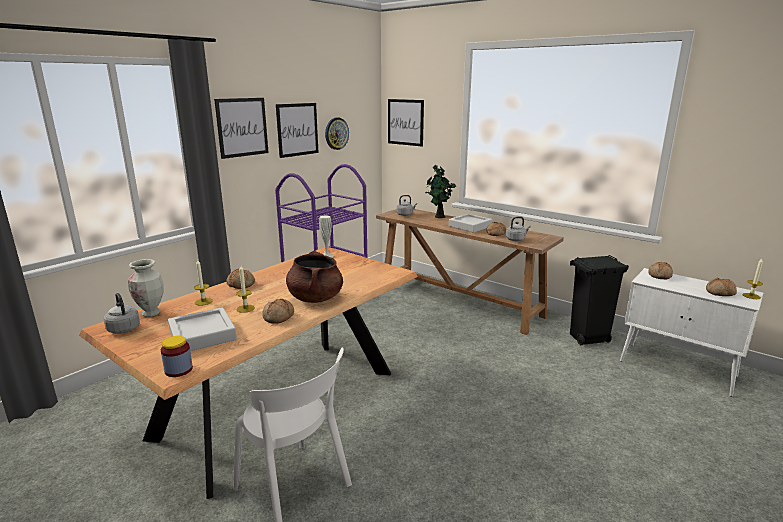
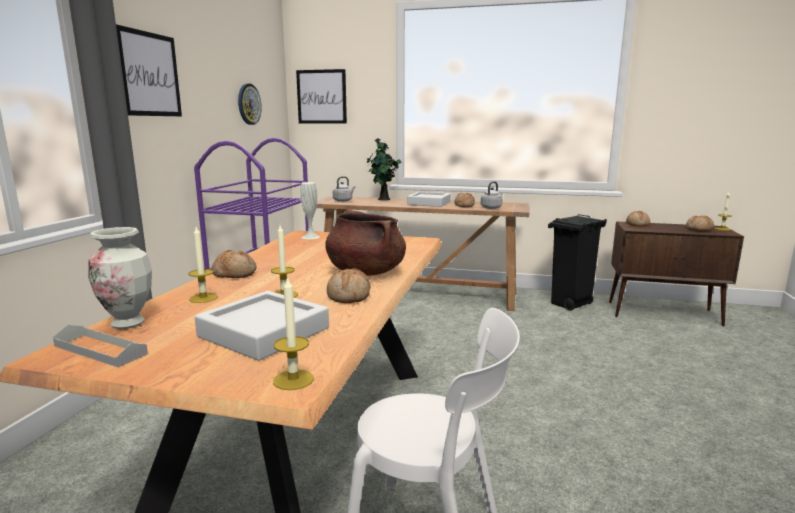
camera: 25 degrees left, 5 degrees down
grey kettle [104,293,140,334] -> grey tray [53,325,148,368]
jar [161,336,193,377] -> candle [273,276,314,390]
picture [276,103,319,158] -> none
white cabinet [620,268,763,397] -> brown cabinet [609,221,744,326]

